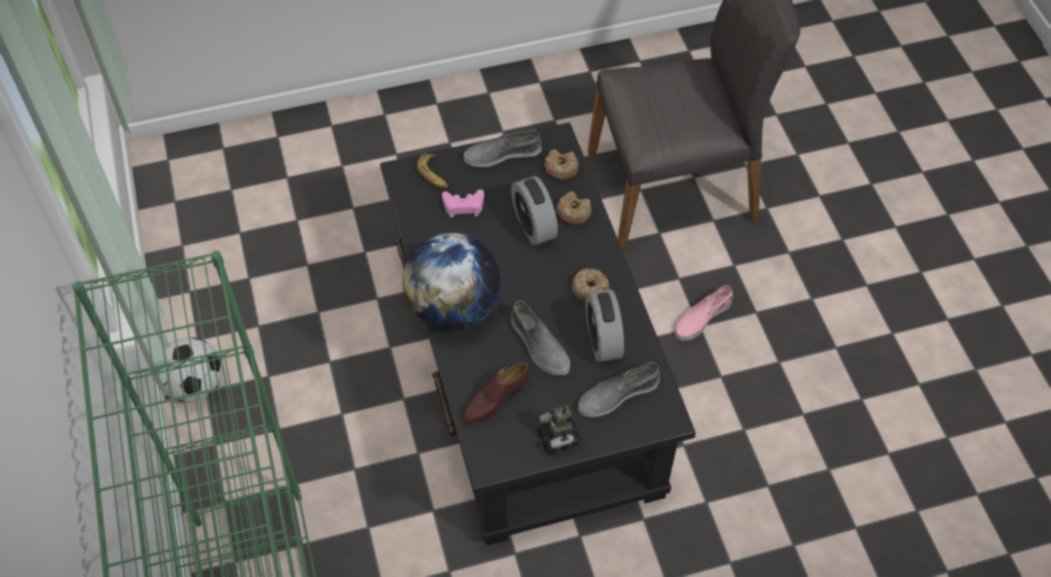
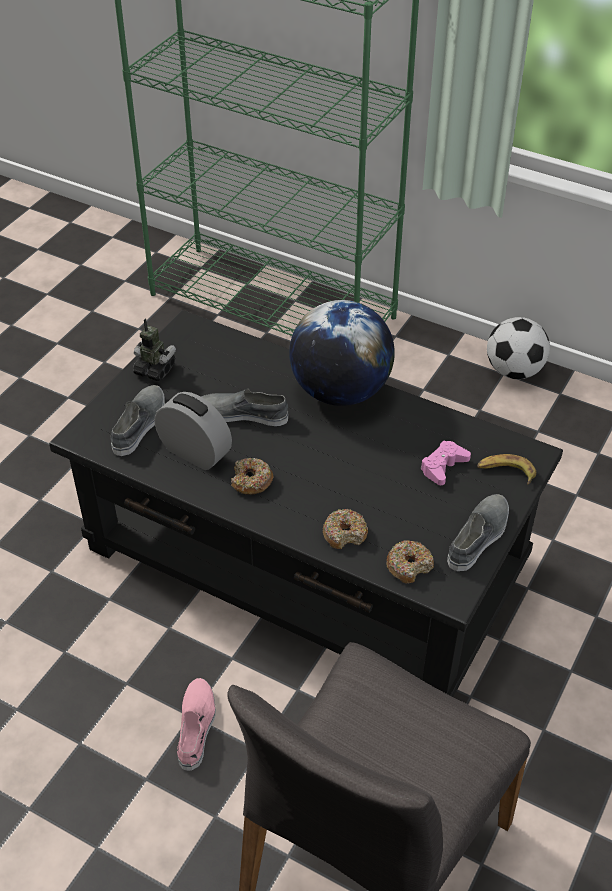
camera: 135 degrees right, 10 degrees down
brown shoe [463,362,530,424] -> none
alarm clock [511,176,558,245] -> none

